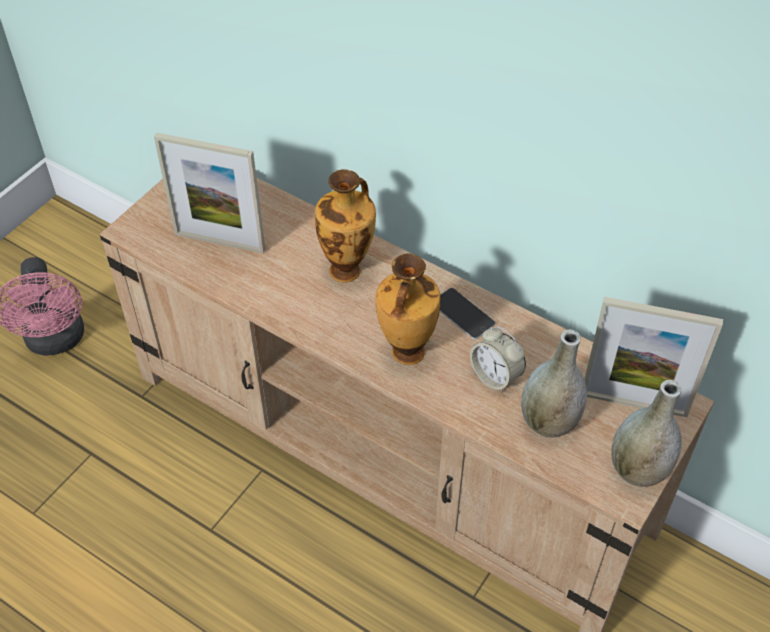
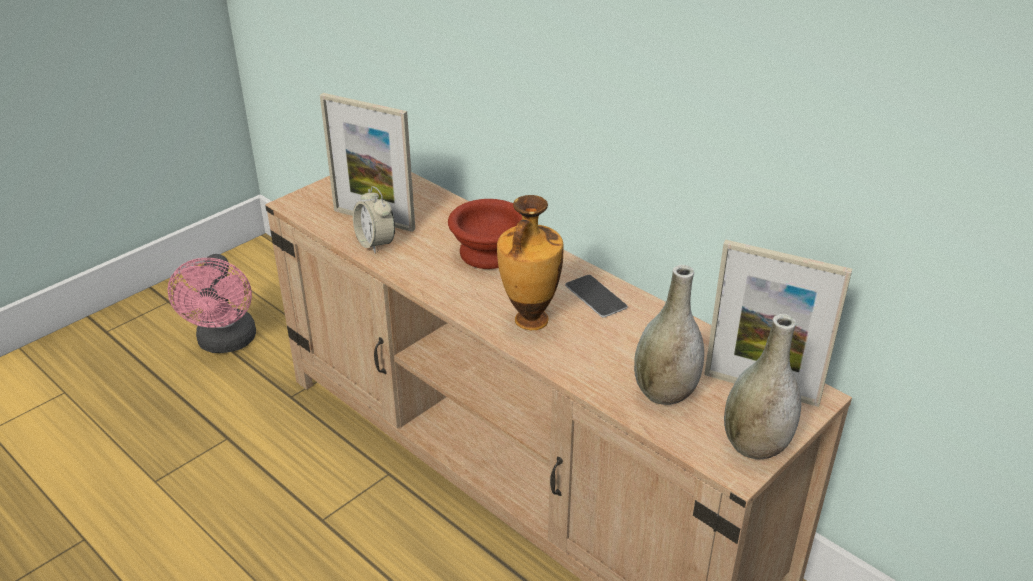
camera: 10 degrees right, 15 degrees down
vase [315,169,376,283] -> brown bowl [448,199,522,269]
alarm clock [470,326,526,393] -> alarm clock moved to [353,186,395,253]

